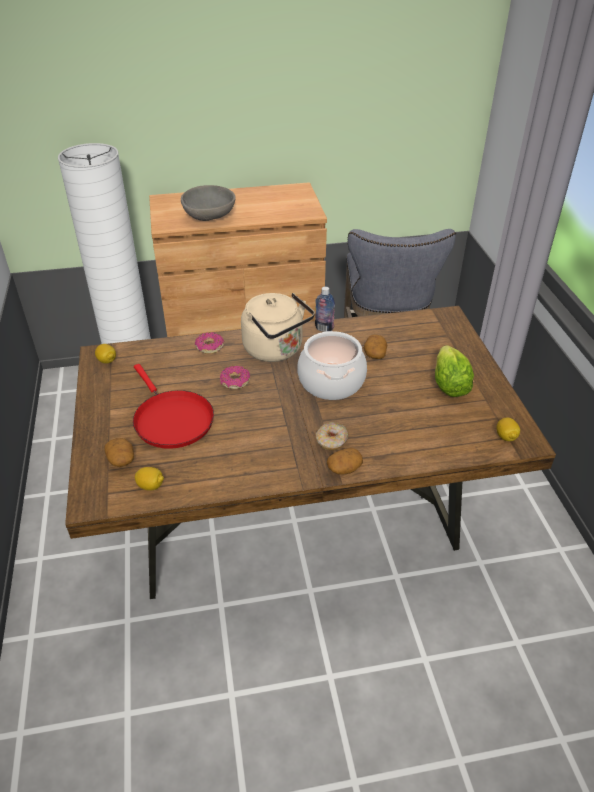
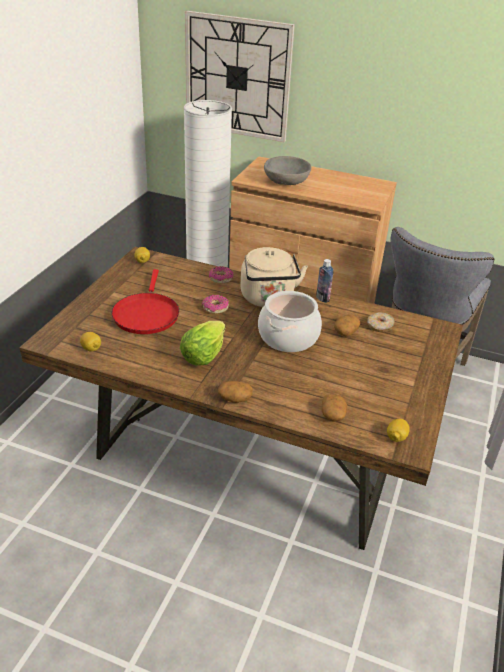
camera: 30 degrees right, 5 degrees down
potato [104,438,134,467] -> potato moved to [322,394,347,421]
donut [315,422,348,450] -> donut moved to [367,312,395,332]
lettuce [435,345,474,397] -> lettuce moved to [180,321,225,365]
none -> wall clock [185,11,295,142]

